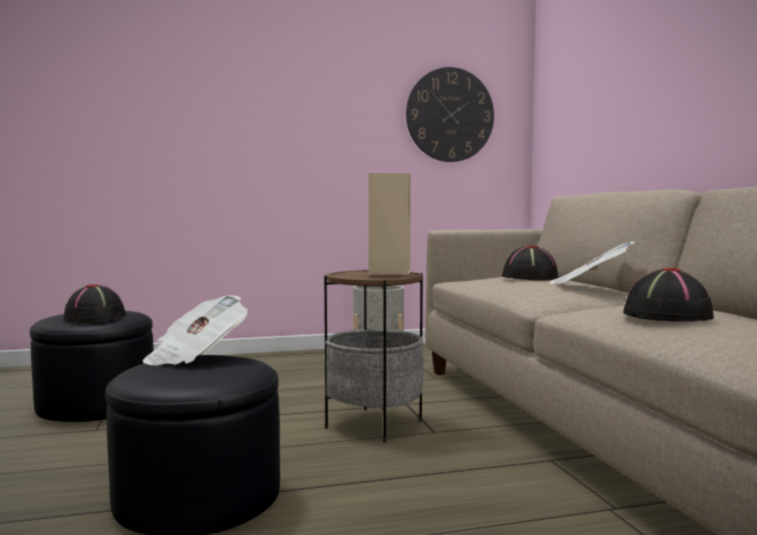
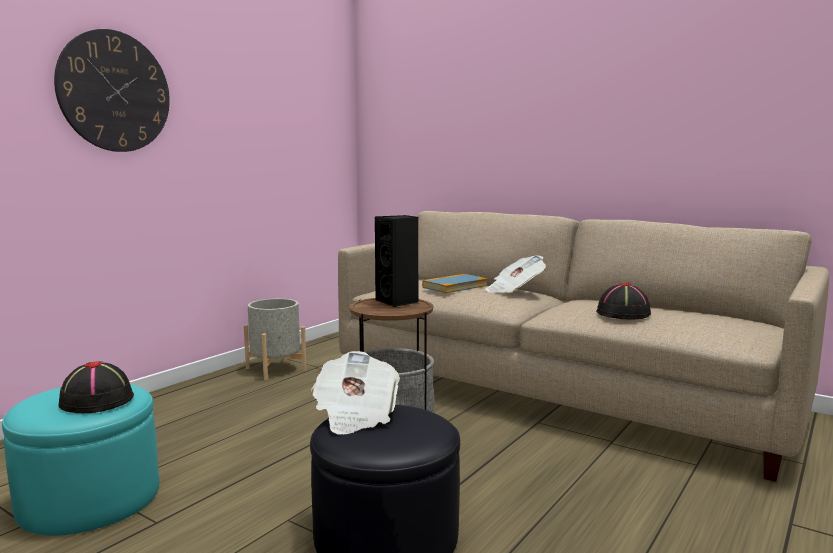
camera: 40 degrees left, 5 degrees up
black ottoman [30,311,154,422] -> turquoise ottoman [2,384,159,536]
beige speaker [368,173,411,275] -> black speaker [375,215,419,307]
wall clock [406,67,494,162] -> wall clock moved to [54,29,170,152]
black hat [502,245,558,281] -> book [422,274,487,293]

